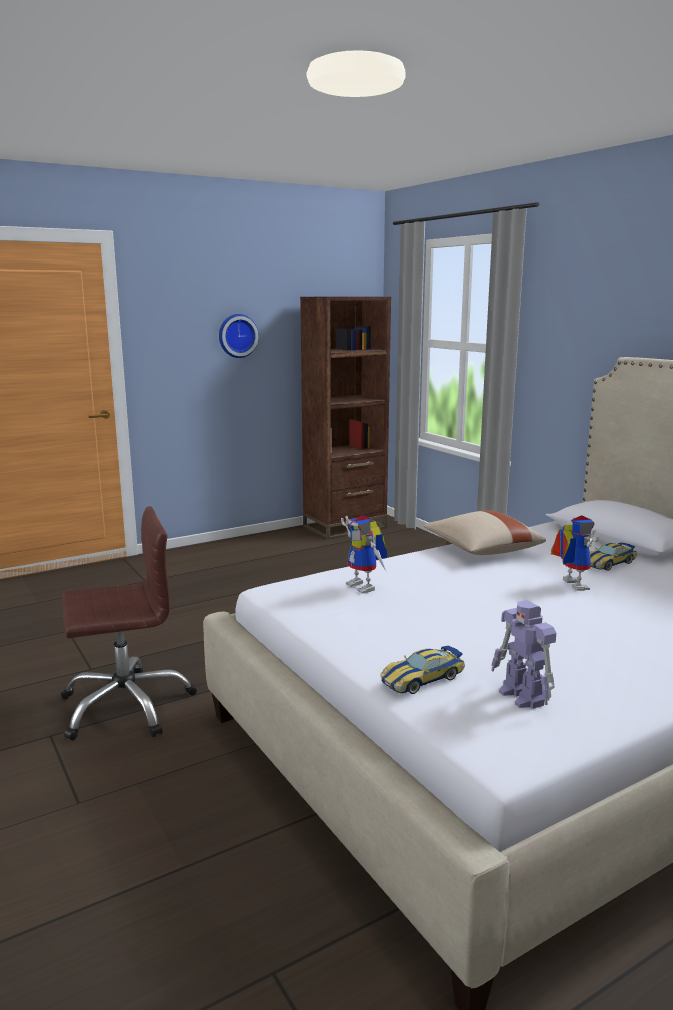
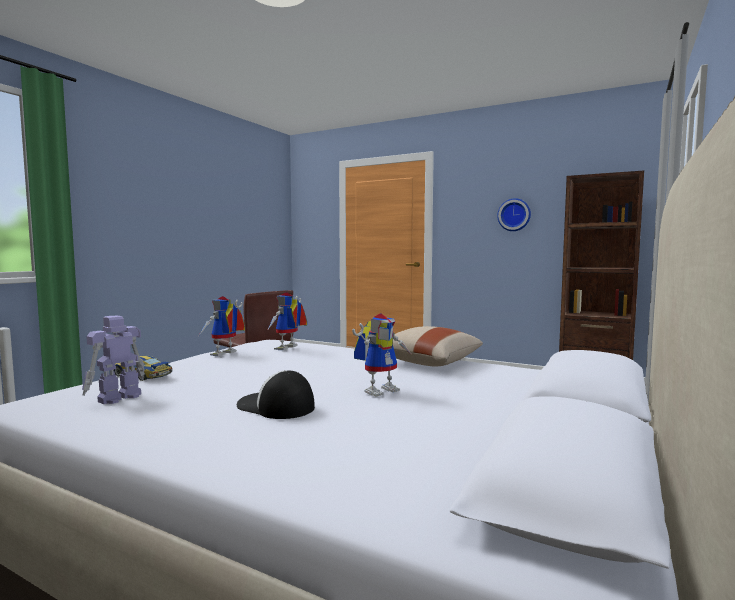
camera: 60 degrees right, 10 degrees down
toy car [590,543,637,571] -> none
none -> toy robot [199,296,245,356]
none -> cap [237,370,315,419]

